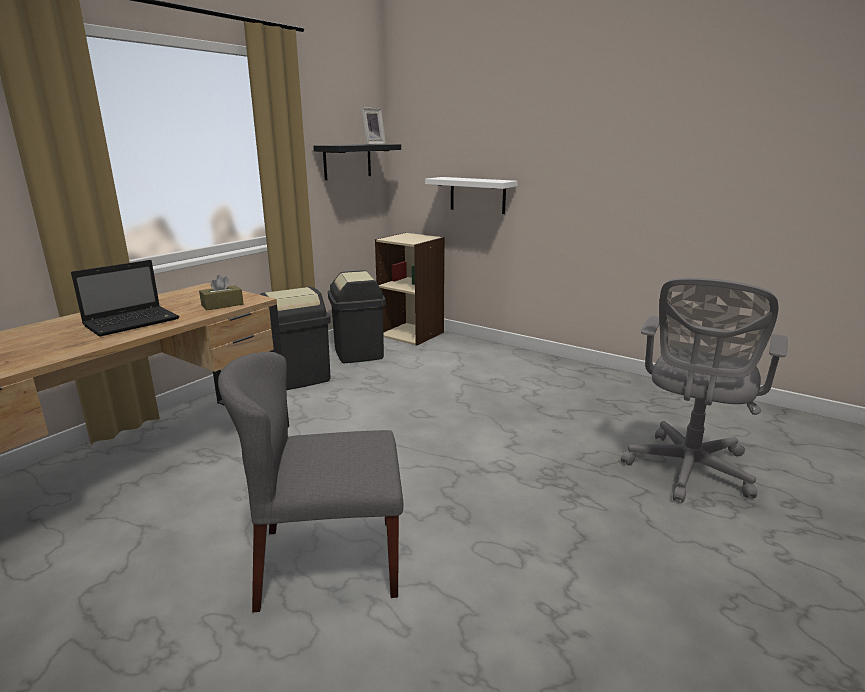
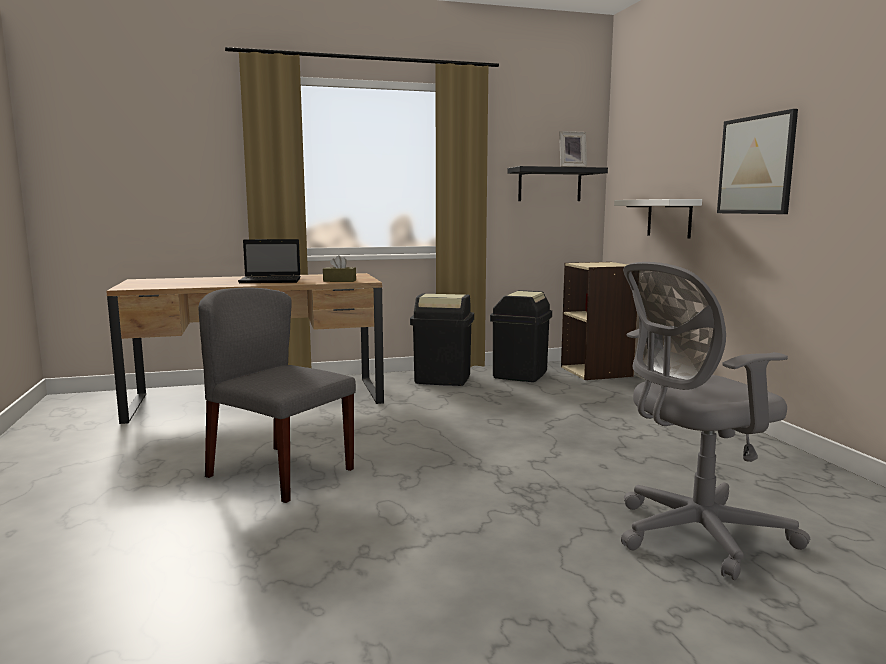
camera: 40 degrees right, 10 degrees down
none -> picture [717,109,798,214]

